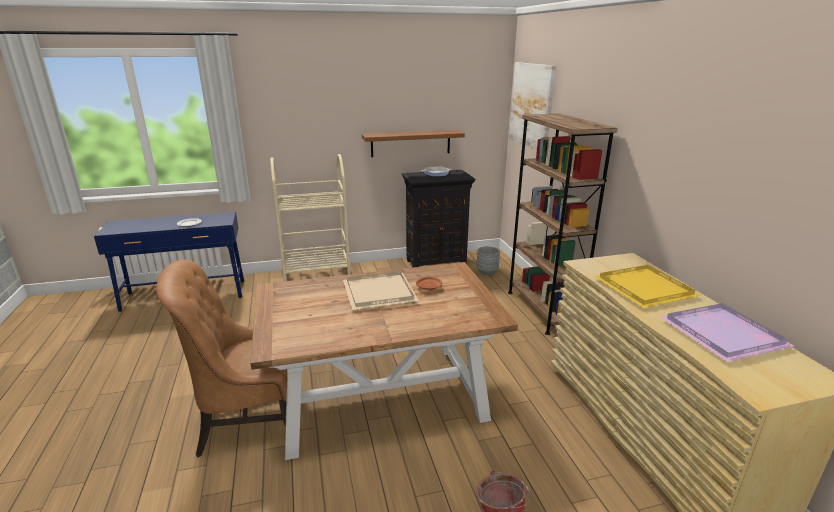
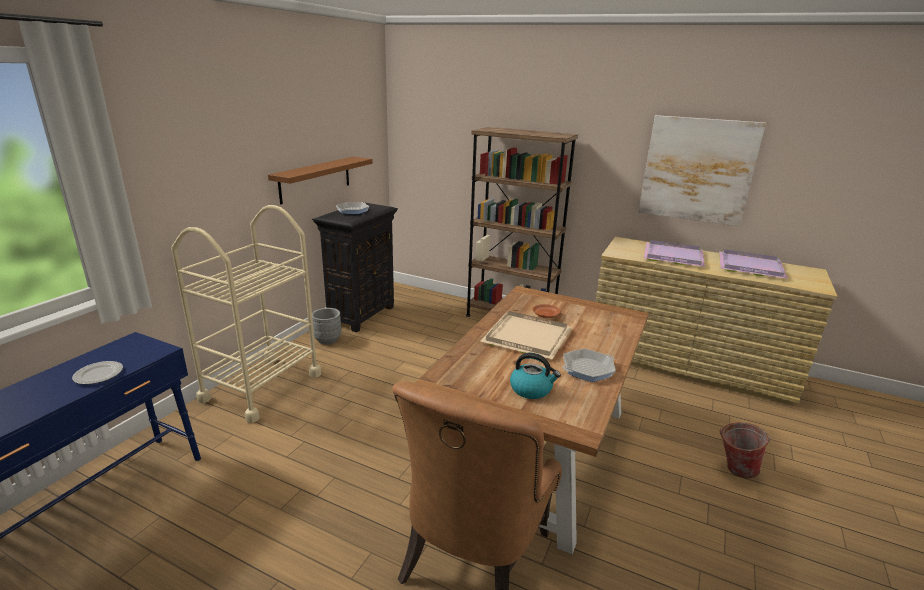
camera: 50 degrees left, 0 degrees up
grey planter [477,246,500,275] -> grey planter moved to [312,308,342,344]
picture [509,62,556,150] -> picture moved to [638,115,766,226]
yellow tray [594,265,701,308] -> purple tray [643,240,705,267]
none -> kettle [510,353,561,399]
none -> frying pan [562,349,616,382]

